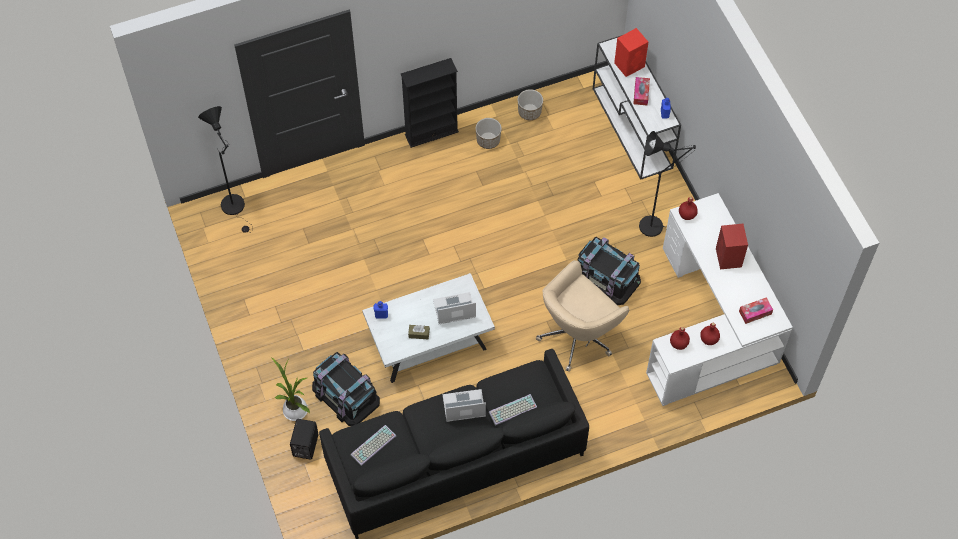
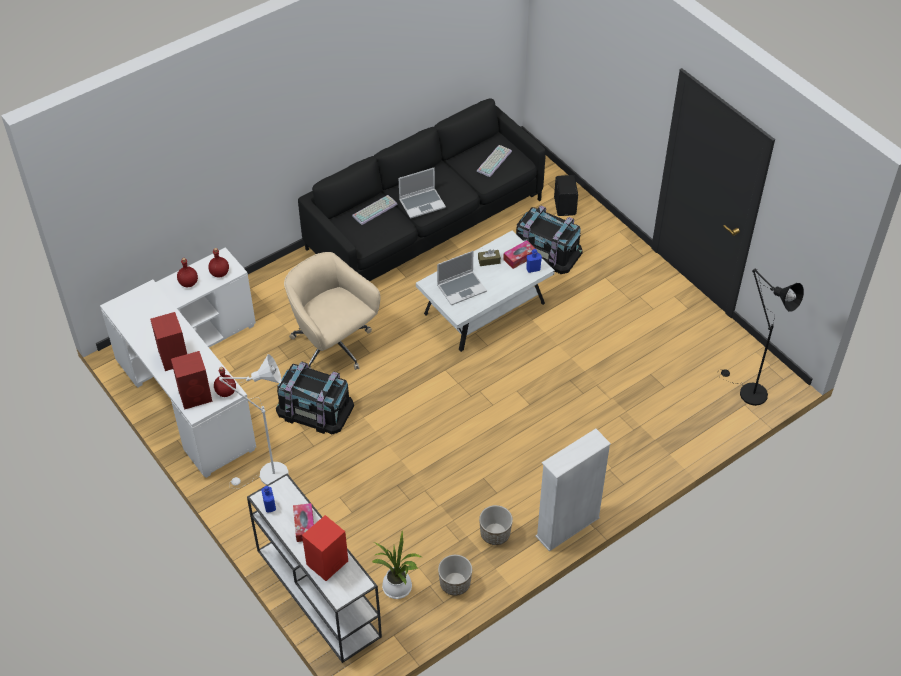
camera: 165 degrees right, 10 degrees down
potted plant [271,357,310,421] -> potted plant moved to [372,531,422,599]
black bookcase [401,58,459,148] -> white bookcase [535,429,611,551]
beige office chair [536,260,629,372] -> beige office chair turned 75 degrees counterclockwise [284,252,380,370]
black floor lamp [639,131,696,237] -> white floor lamp [219,354,289,489]
tissue box [739,297,773,324] -> tissue box moved to [503,240,536,269]
none -> red speaker [171,351,213,410]

